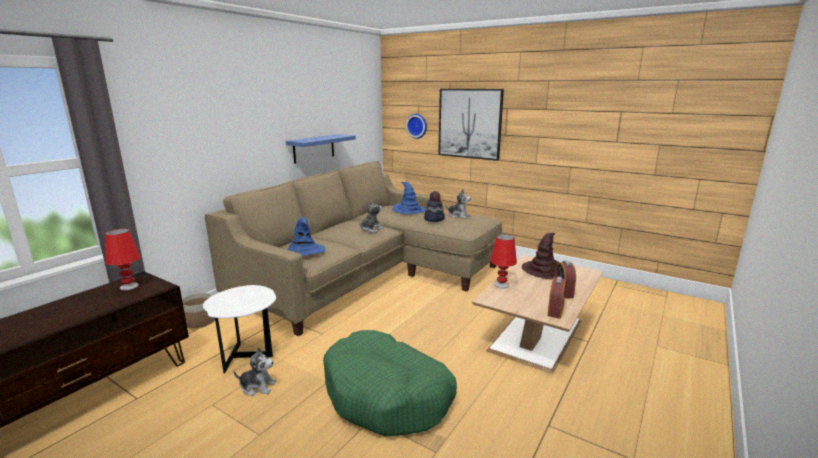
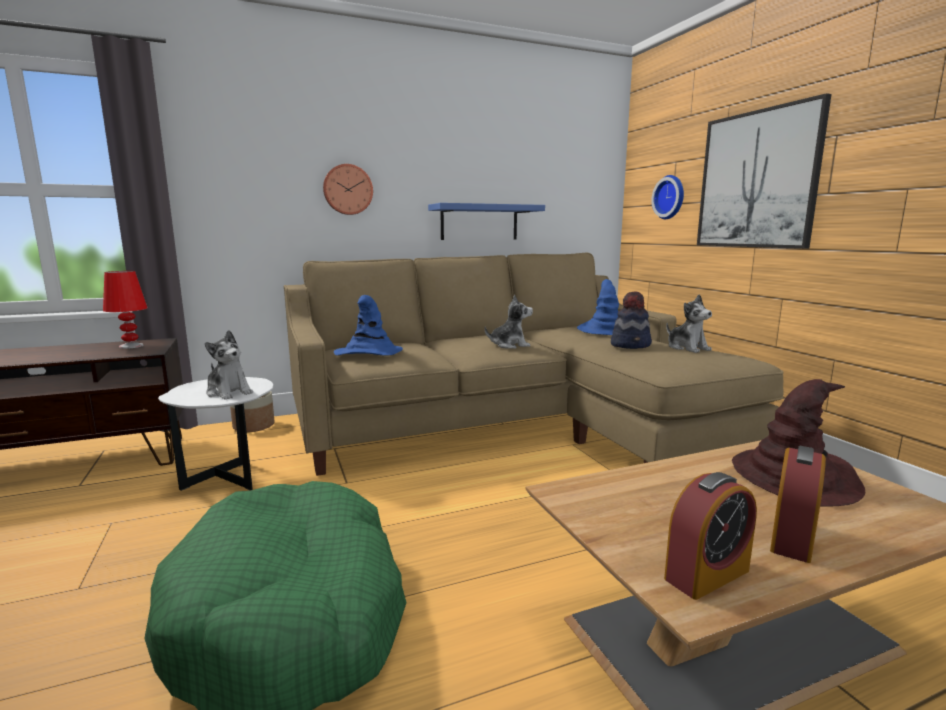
camera: 35 degrees right, 5 degrees down
plush toy [233,347,276,396] -> plush toy moved to [205,330,253,400]
red table lamp [490,234,517,289] -> none
none -> wall clock [323,164,373,215]

